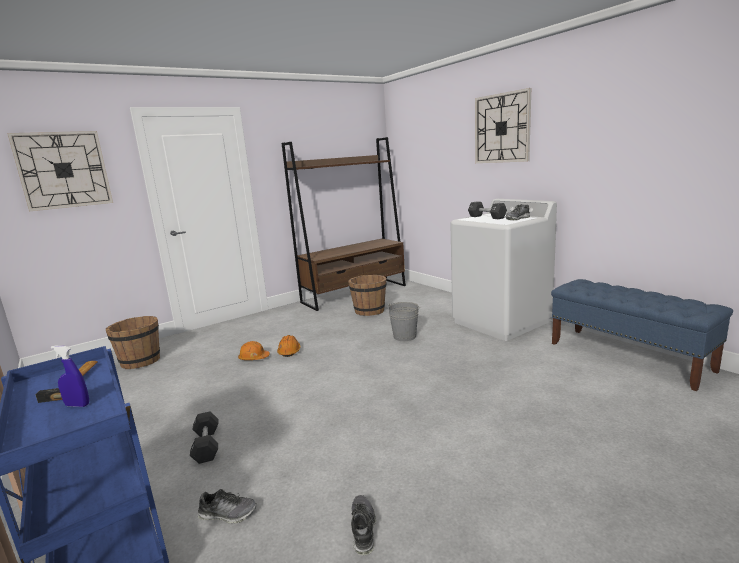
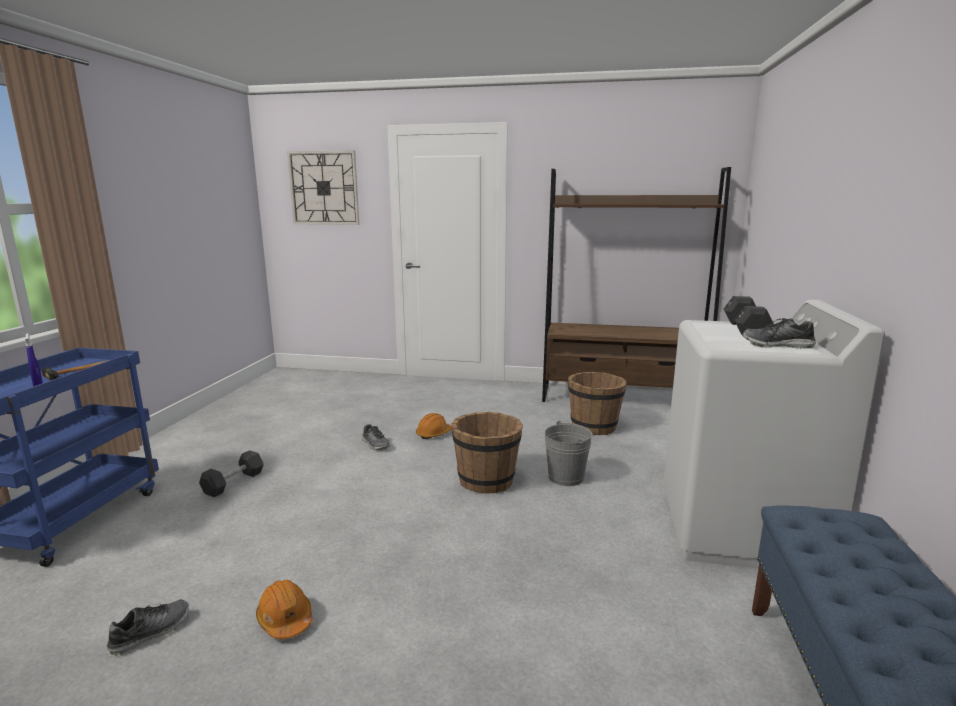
camera: 45 degrees right, 0 degrees up
brown bucket [106,316,160,369] -> brown bucket moved to [451,412,523,494]
shoe [198,489,256,524] -> shoe moved to [362,424,390,451]
orange hard hat [238,341,270,360] -> orange hard hat moved to [256,580,312,639]
wall clock [475,88,531,163] -> none

